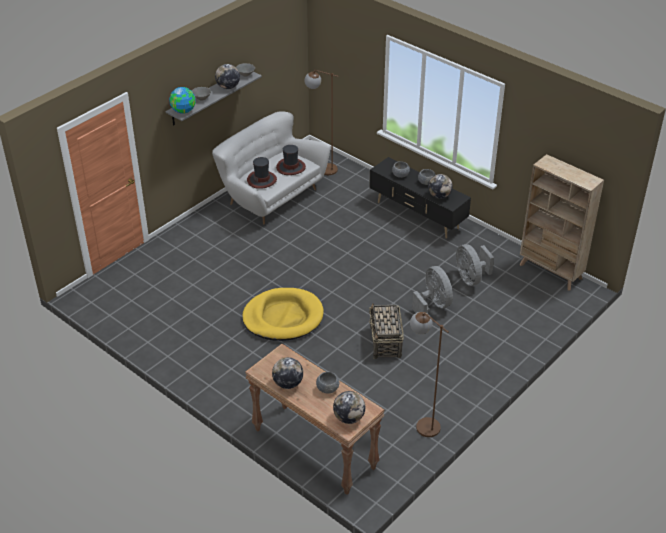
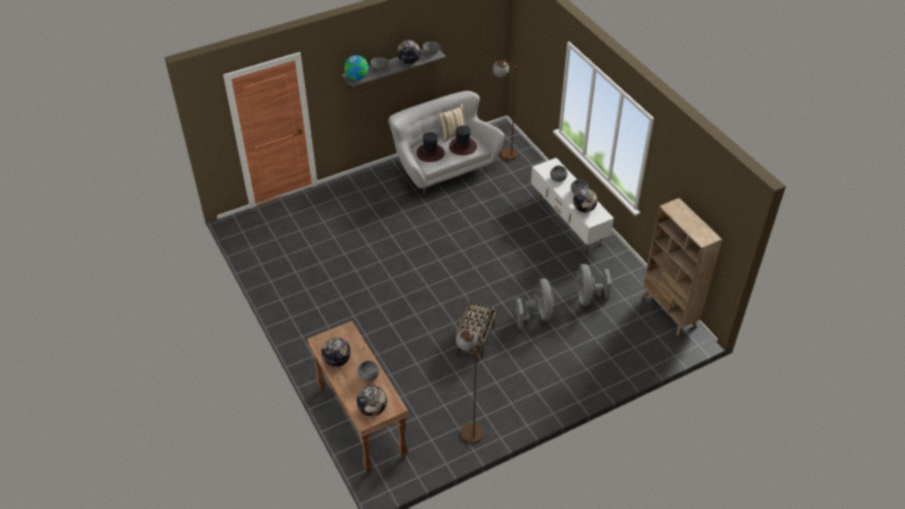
camera: 20 degrees right, 5 degrees up
yellow dog bed [242,288,324,341] -> none
black tv stand [369,157,471,239] -> white tv stand [531,158,614,251]
none -> beige pillow [438,104,466,142]

